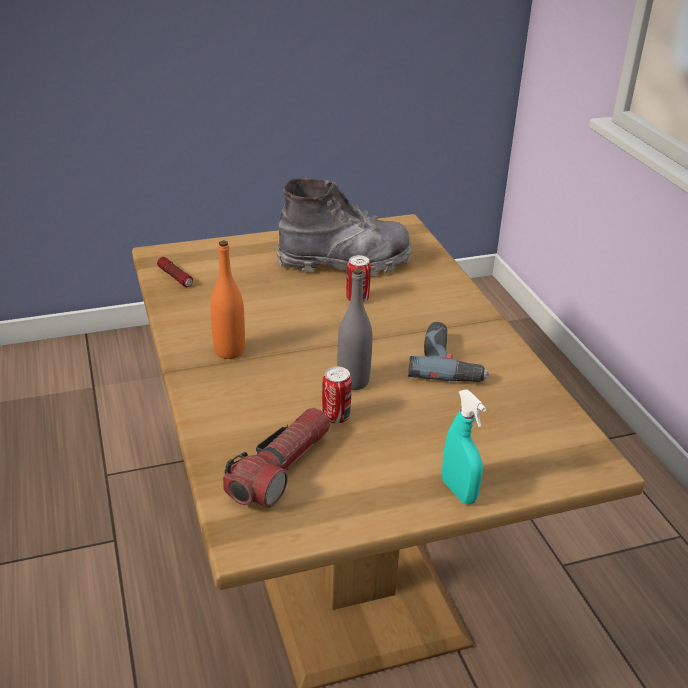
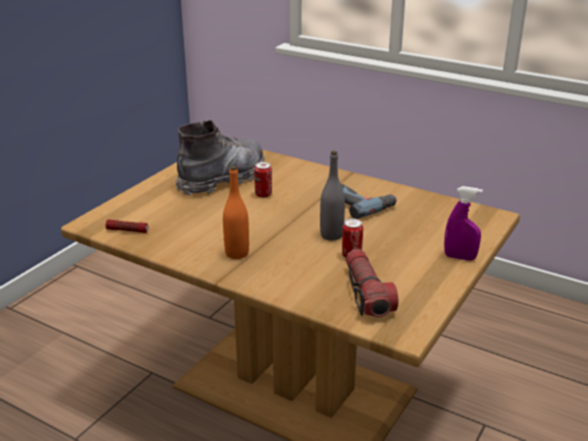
camera: 40 degrees left, 5 degrees down
turquoise spray bottle [442,390,486,505] -> purple spray bottle [444,186,483,261]

